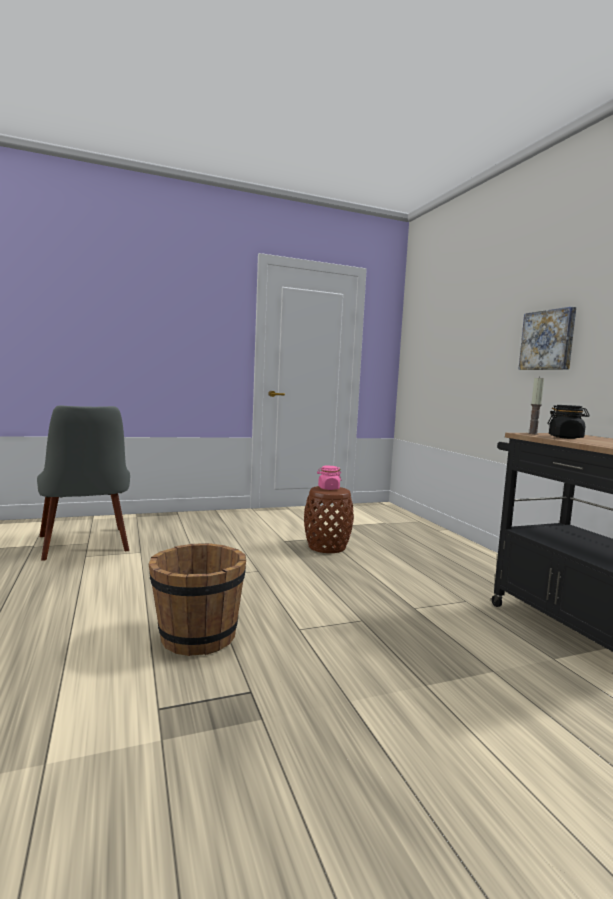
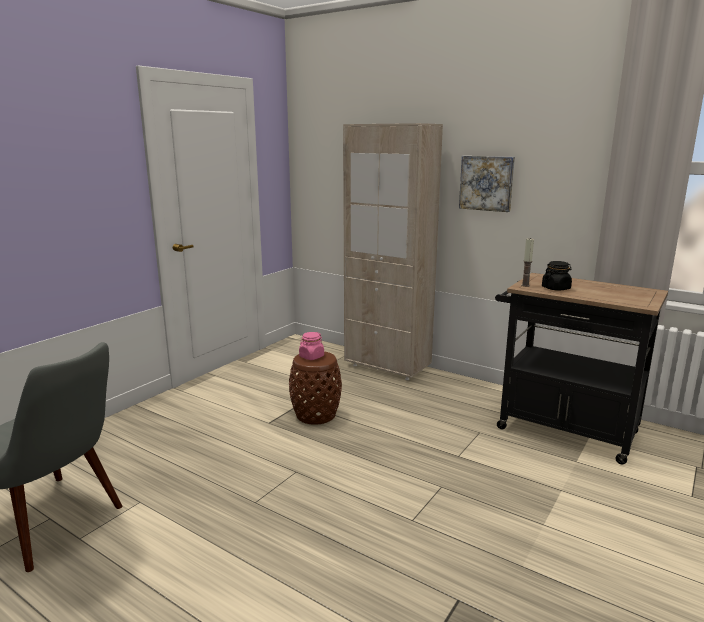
camera: 35 degrees left, 10 degrees up
brown bucket [149,543,246,656] -> none
none -> beige cabinet [343,123,443,380]

